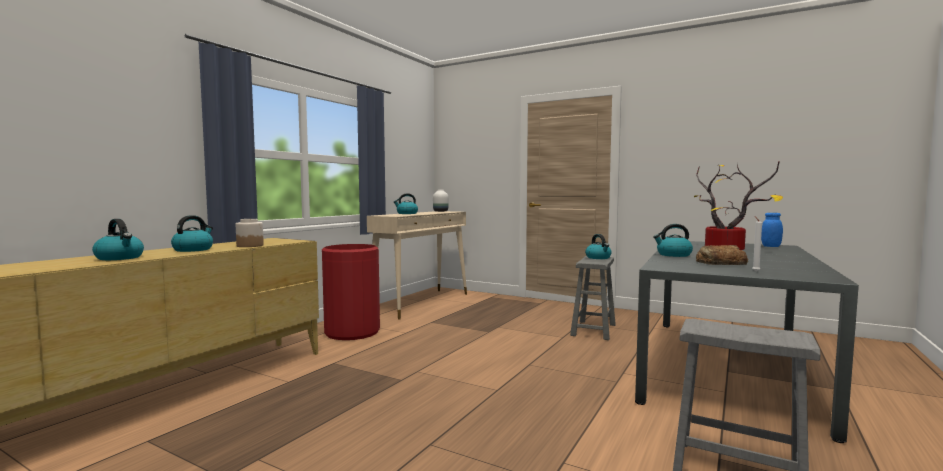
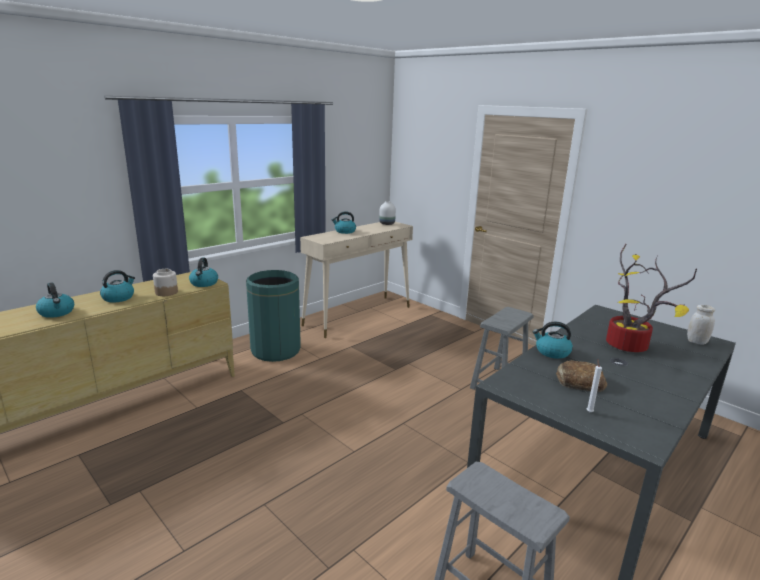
camera: 15 degrees right, 15 degrees up
red trash can [322,244,380,340] -> green trash can [246,270,301,362]
kettle [585,234,611,259] -> kettle moved to [189,258,218,287]
blue jar [761,213,783,247] -> white jar [687,305,715,345]

